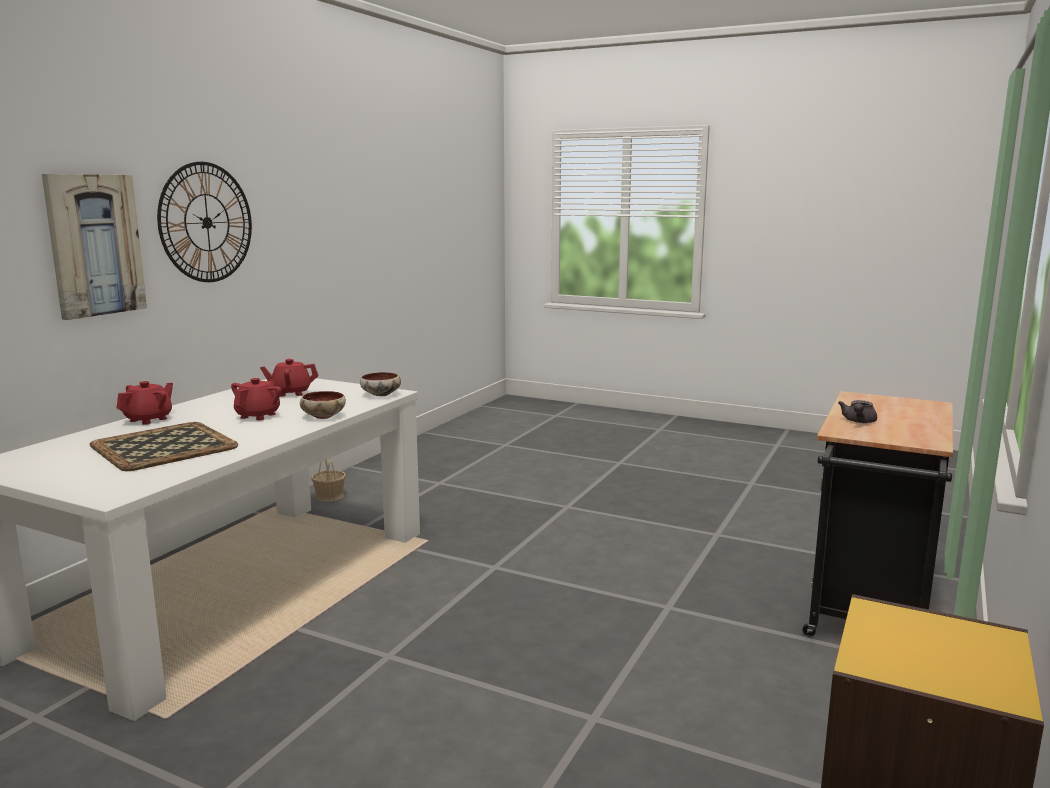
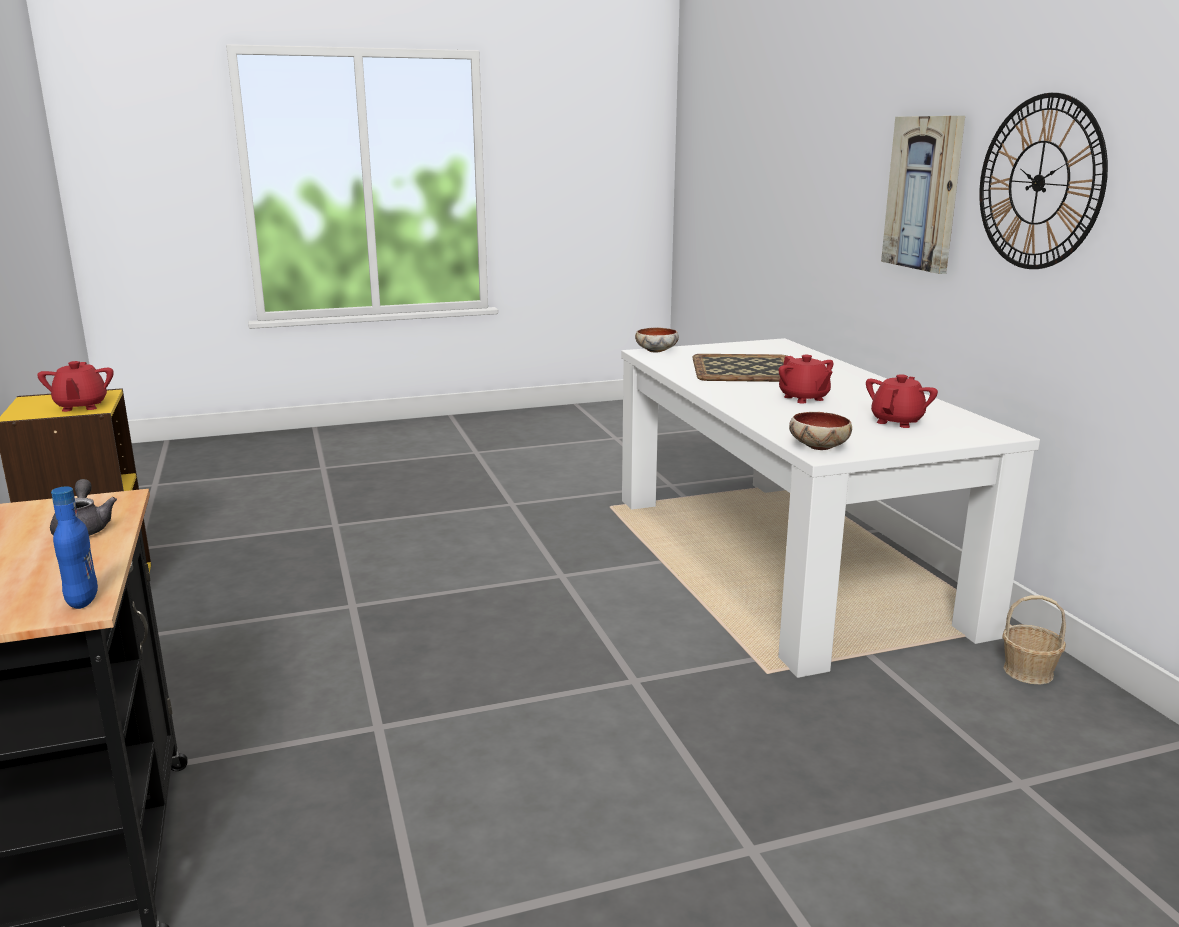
camera: 135 degrees right, 5 degrees up
red teapot [117,381,173,425] -> red teapot moved to [37,361,114,412]
bowl [300,391,346,419] -> bowl moved to [635,327,679,353]
none -> blue bottle [51,486,98,609]

